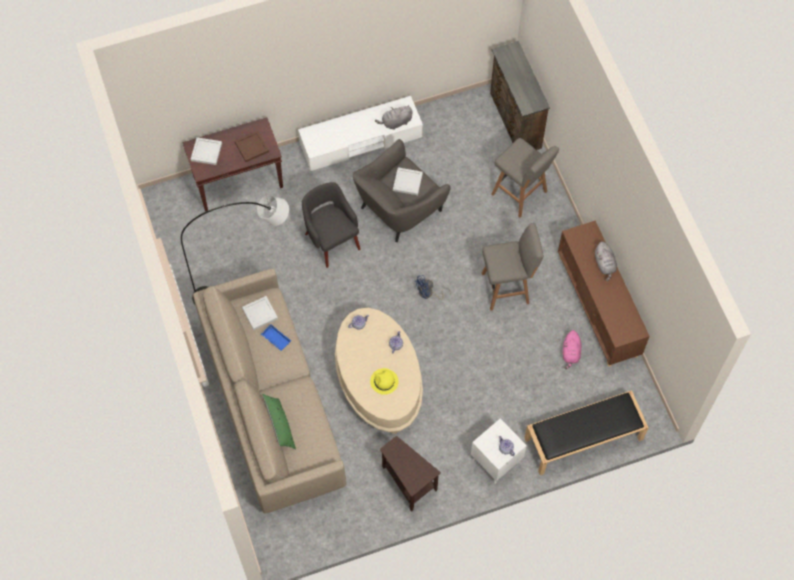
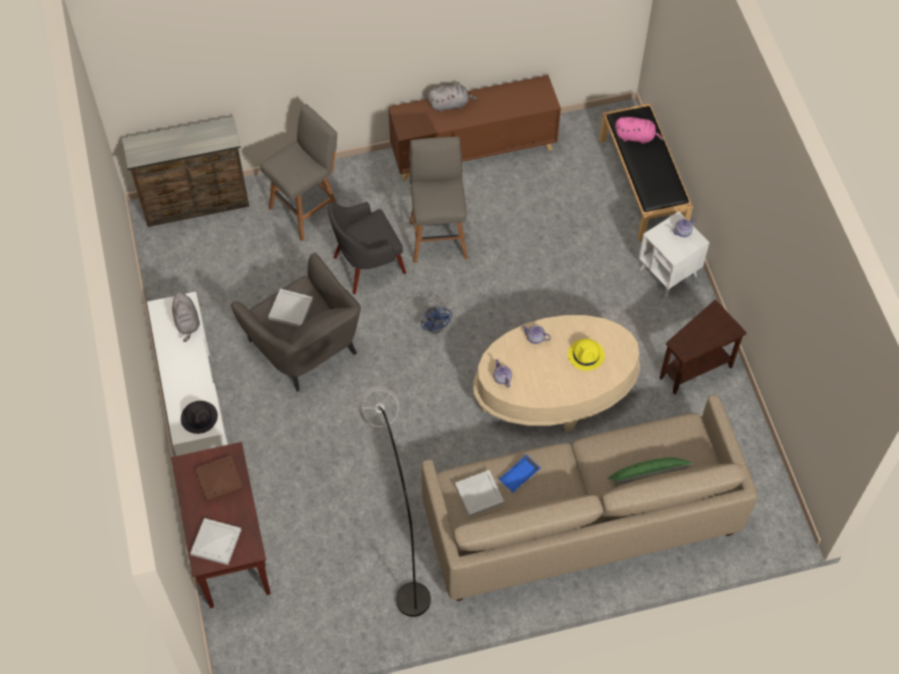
camera: 85 degrees left, 5 degrees down
grey armchair [302,182,361,268] -> grey armchair moved to [328,202,406,294]
pink plush toy [563,330,581,369] -> pink plush toy moved to [615,117,664,144]
none -> black hat [181,401,218,434]

